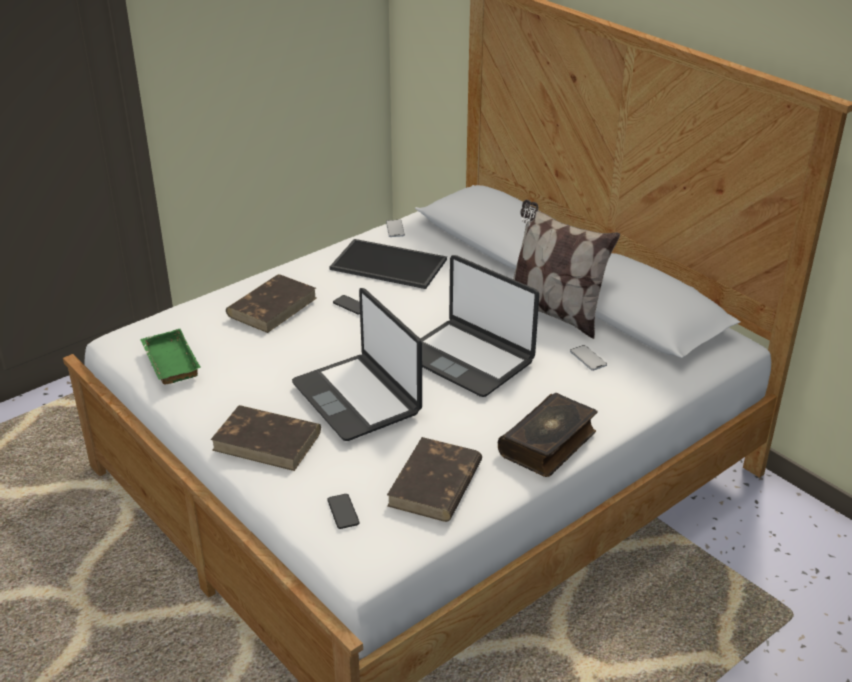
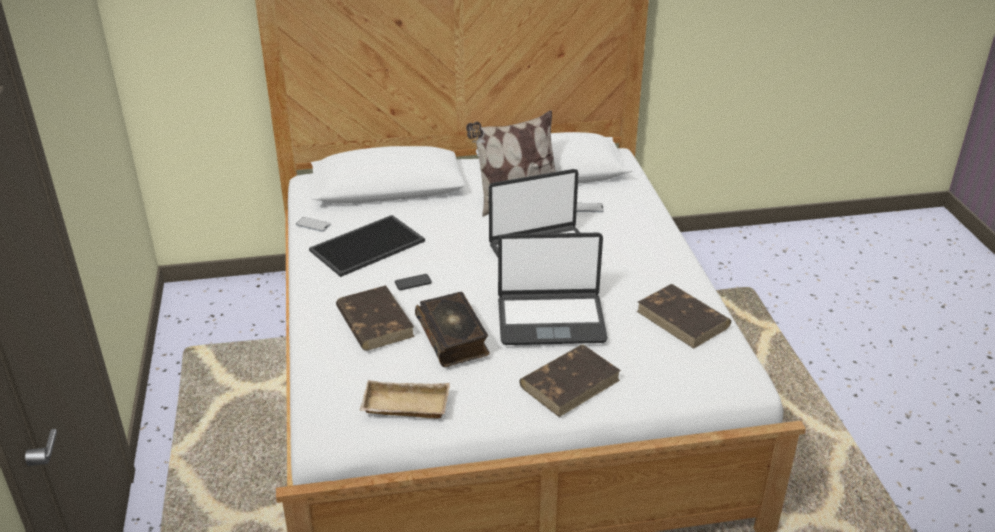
camera: 60 degrees left, 0 degrees up
green tray [140,329,201,385] -> beige tray [359,380,450,419]
phone [327,494,360,529] -> none
book [498,393,598,477] -> book moved to [415,292,490,367]

